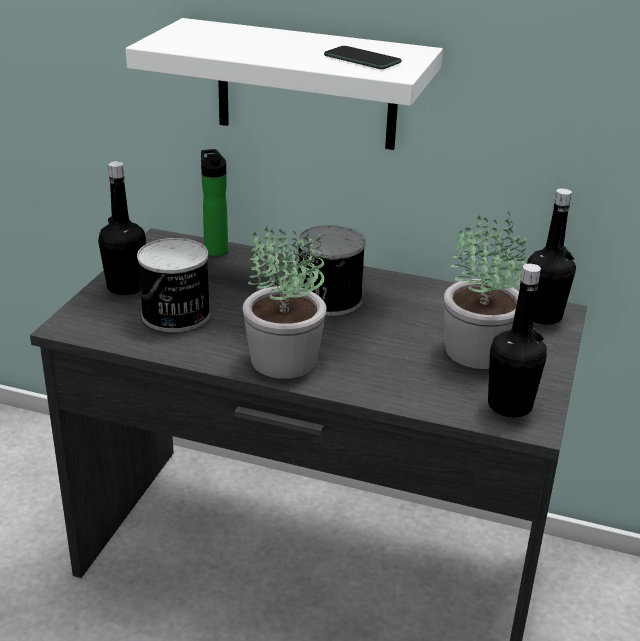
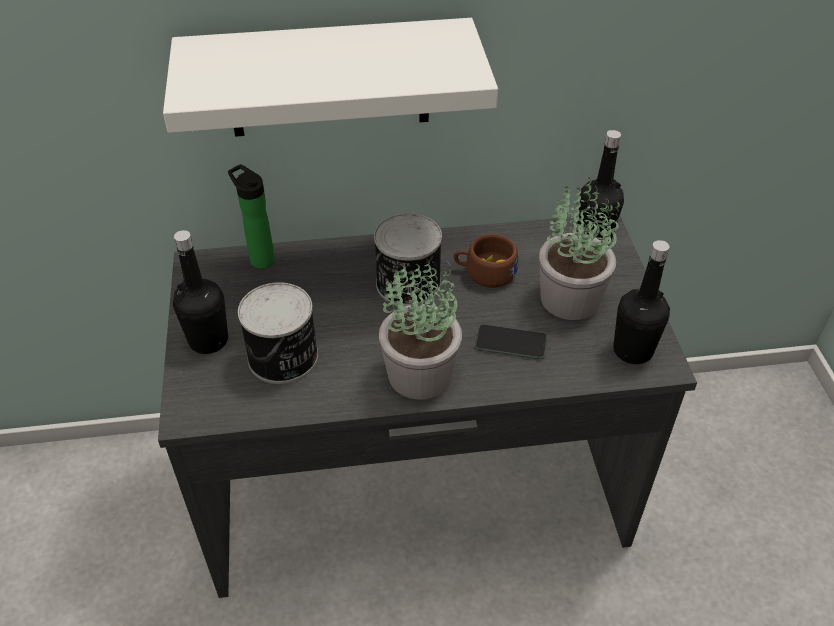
camera: 25 degrees left, 15 degrees up
phone [324,46,402,69] -> phone moved to [475,325,547,359]
none -> brown cup [454,234,518,288]

